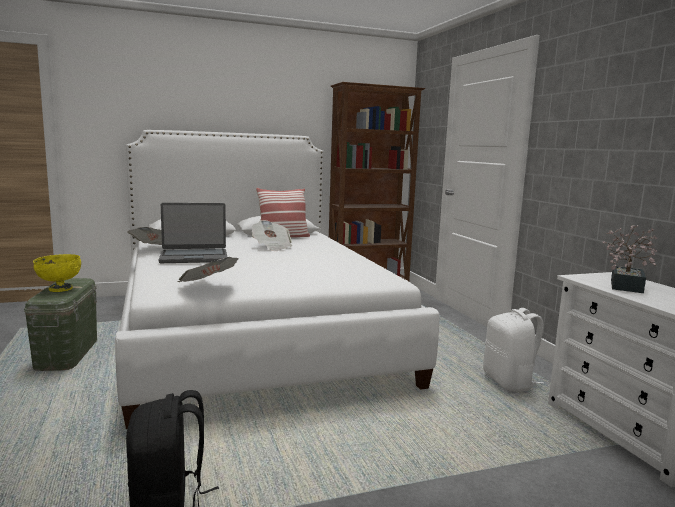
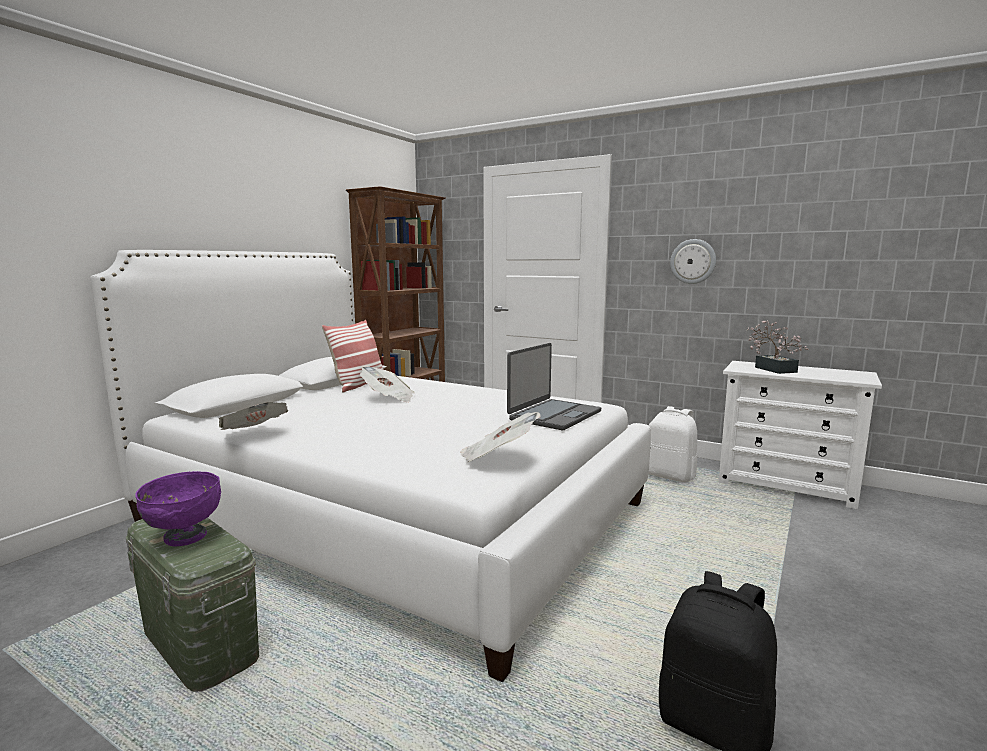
camera: 40 degrees left, 0 degrees up
yellow bowl [33,254,81,292] -> purple bowl [136,471,221,546]
laptop [159,203,227,263] -> laptop moved to [507,343,601,430]
none -> wall clock [670,239,716,284]

